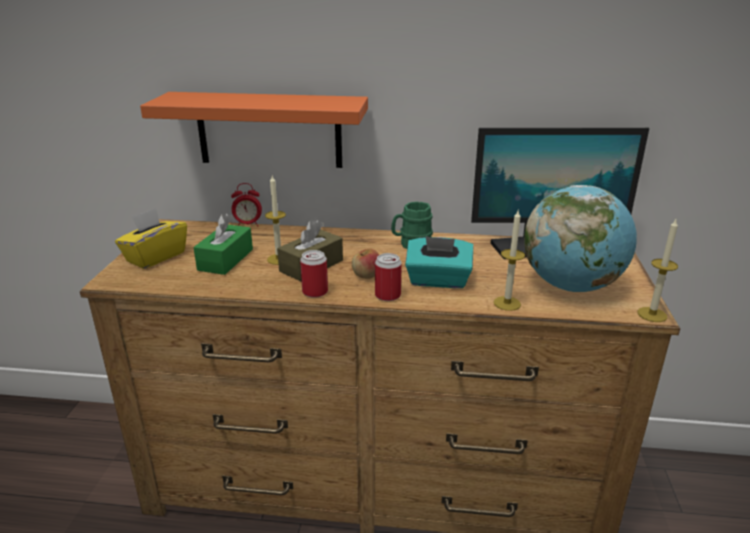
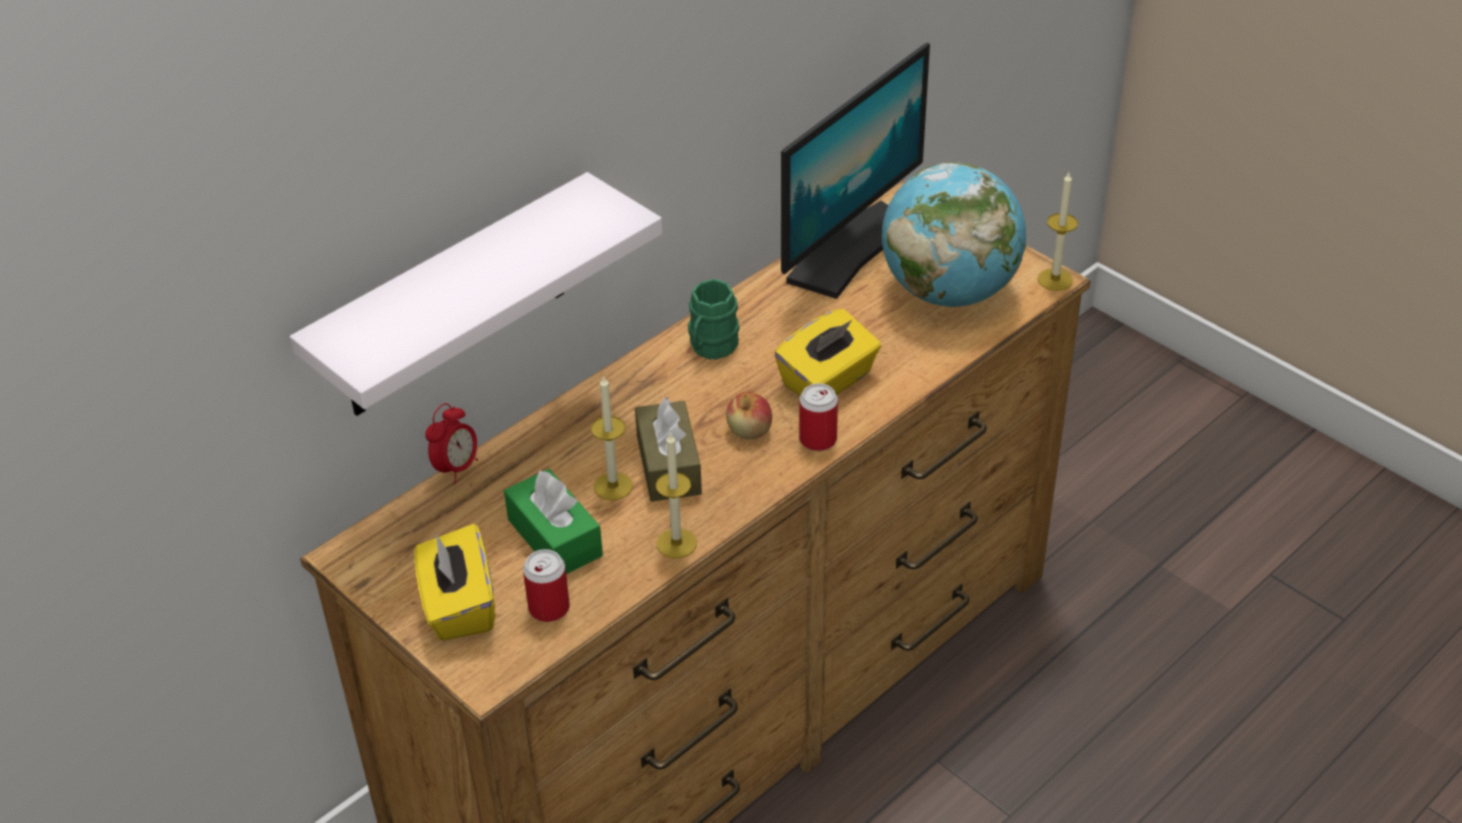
camera: 50 degrees left, 15 degrees up
orange shelf [140,92,368,168] -> white shelf [290,172,662,416]
can [300,250,328,298] -> can moved to [523,549,570,622]
turquoise tissue box [405,236,473,288] -> yellow tissue box [774,309,881,395]
candle [494,211,525,311] -> candle moved to [656,432,697,558]

